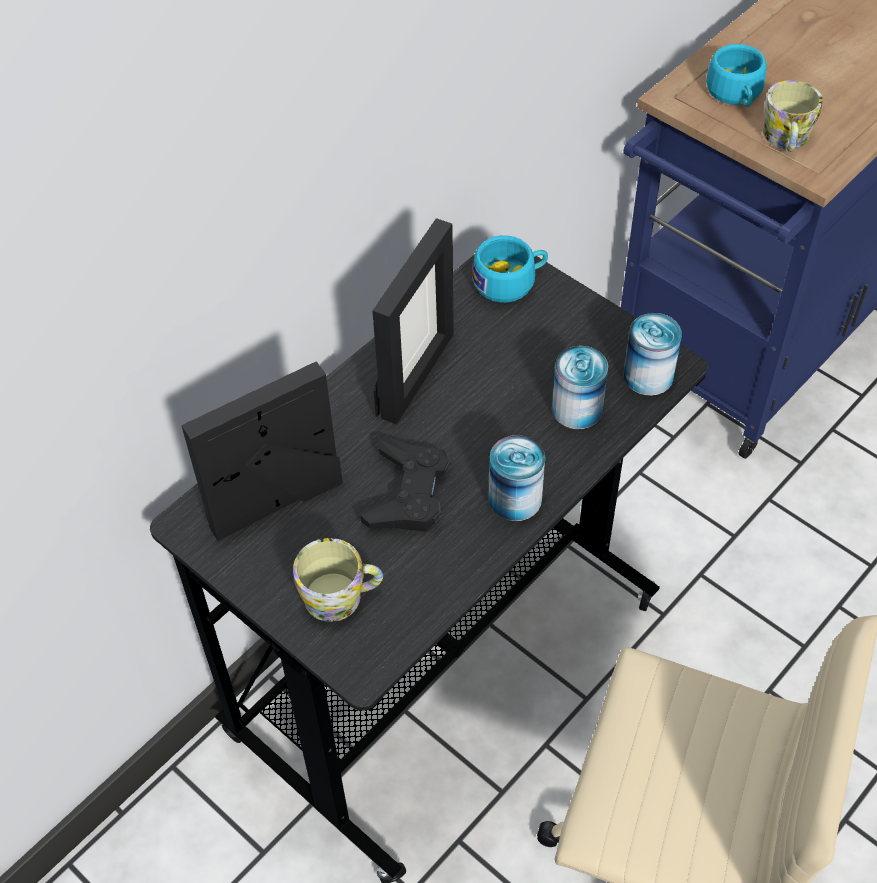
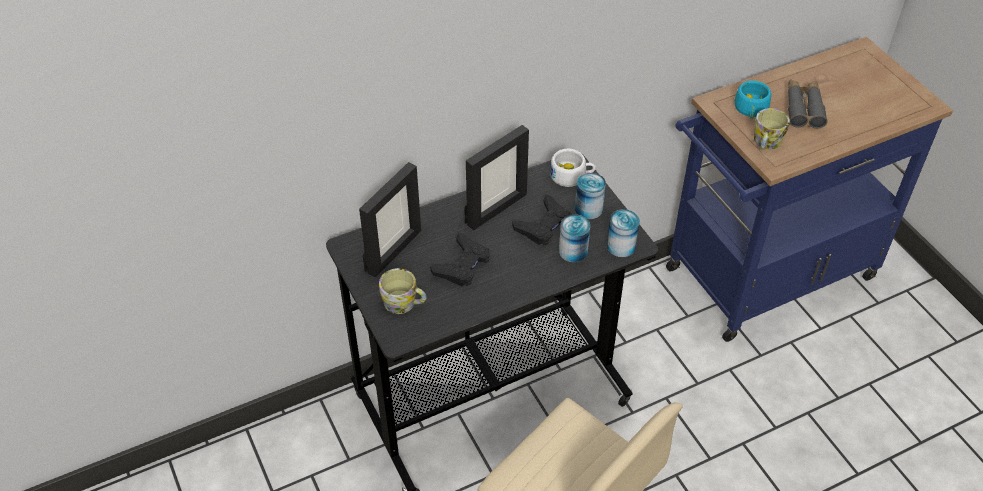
camera: 20 degrees right, 5 degrees down
picture frame [181,361,343,541] -> picture frame turned 135 degrees clockwise [359,162,421,278]
turquoise cup [472,235,548,302] -> white cup [550,149,596,187]
can [489,435,545,521] -> can moved to [575,173,606,219]
none -> black game controller [512,195,572,245]
none -> grey binoculars [788,80,828,129]

